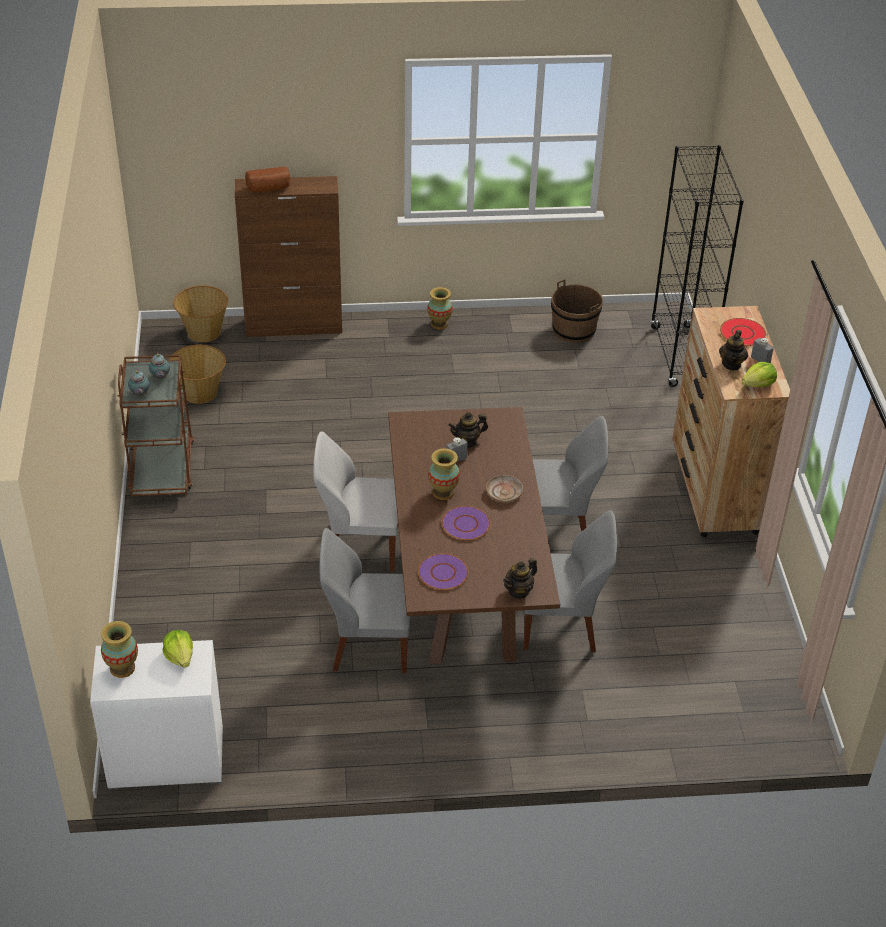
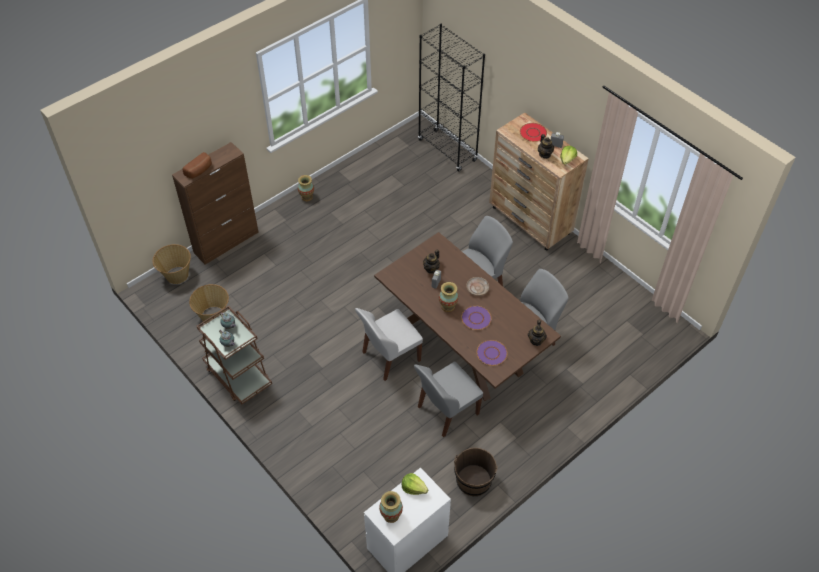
camera: 35 degrees left, 10 degrees up
brown bucket [551,279,603,343] -> brown bucket moved to [454,448,498,496]

